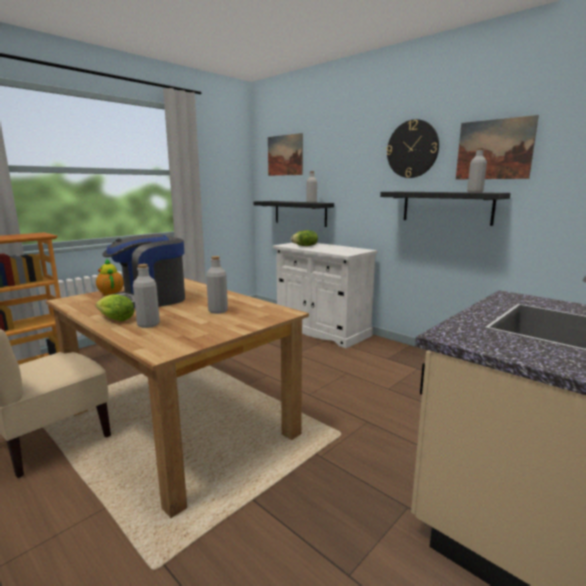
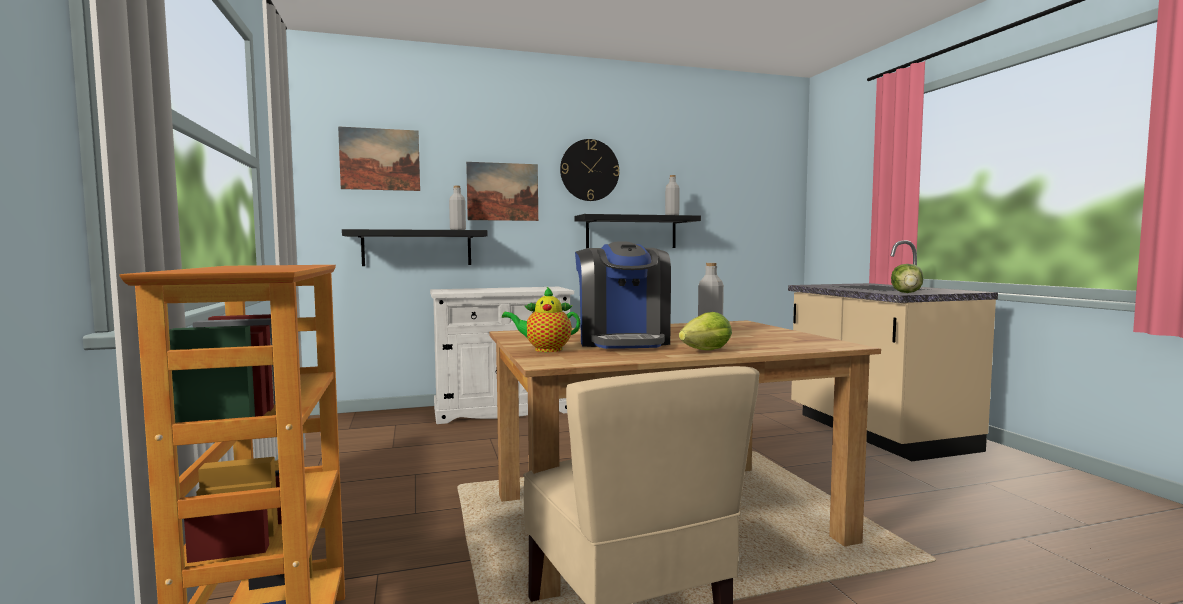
camera: 60 degrees left, 10 degrees down
grey bottle [133,264,160,328] -> none
lettuce [291,230,318,246] -> lettuce moved to [891,264,924,293]
picture [456,115,539,179] -> picture moved to [466,162,538,221]

